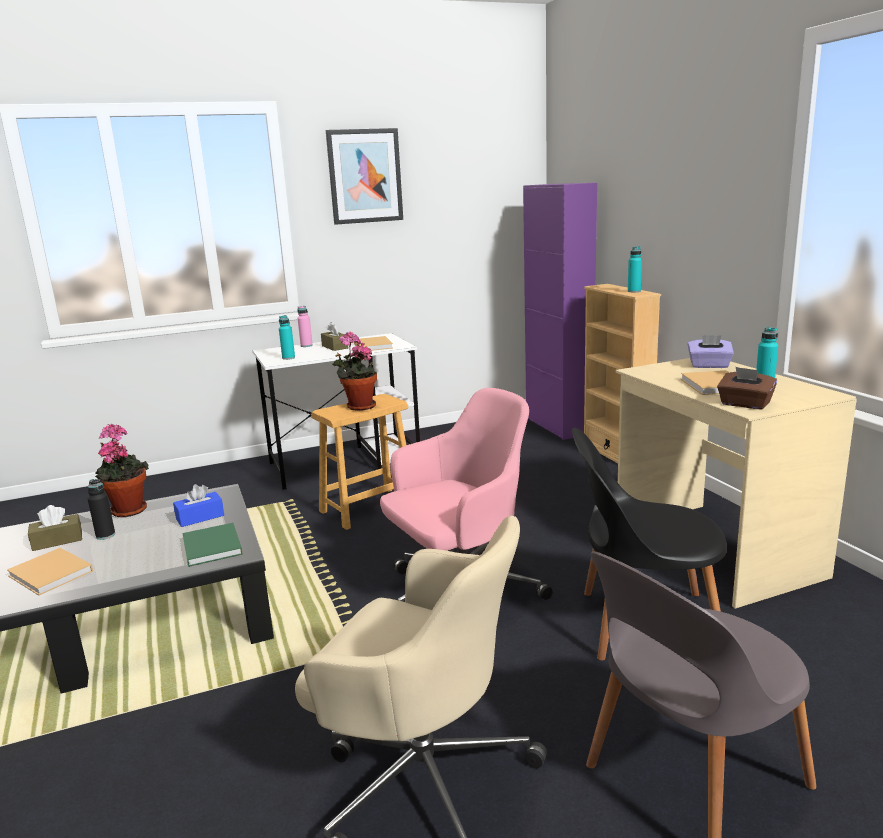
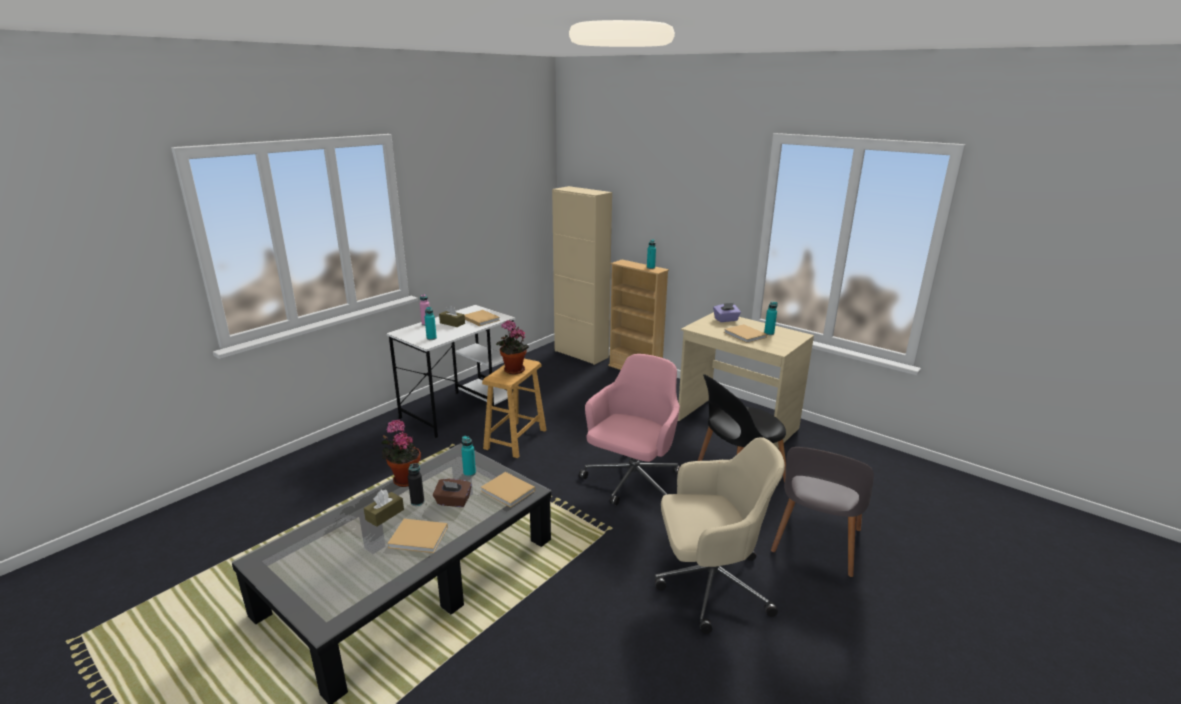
camera: 30 degrees left, 5 degrees up
blue tissue box [173,484,224,527] -> turquoise bottle [461,436,476,477]
green book [182,523,243,567] -> beige book [481,472,535,508]
picture [326,128,403,225] -> none
purple cabinet [523,183,597,440] -> beige cabinet [552,186,612,365]
brown tissue box [717,367,777,409] -> brown tissue box moved to [433,479,472,507]

